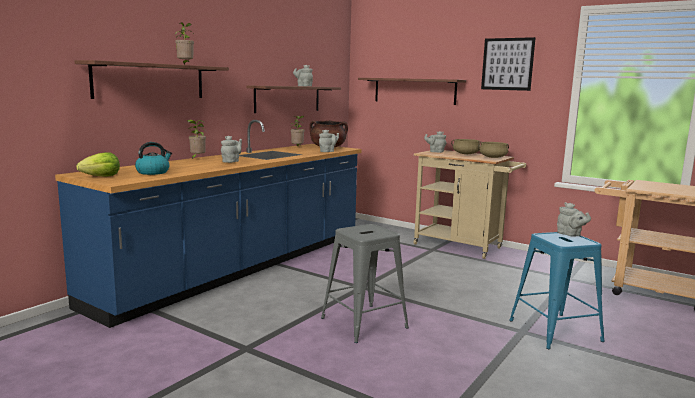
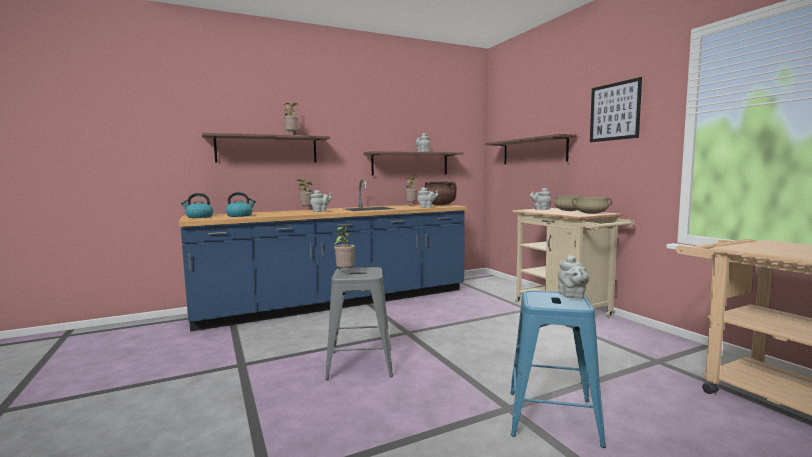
camera: 30 degrees right, 5 degrees down
lettuce [76,152,120,177] -> kettle [181,193,214,218]
none -> potted plant [334,225,355,270]

